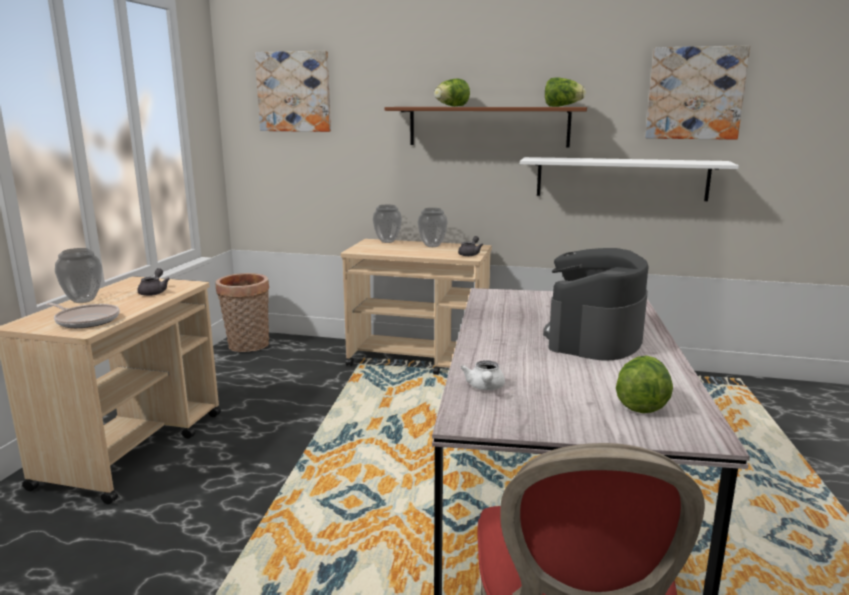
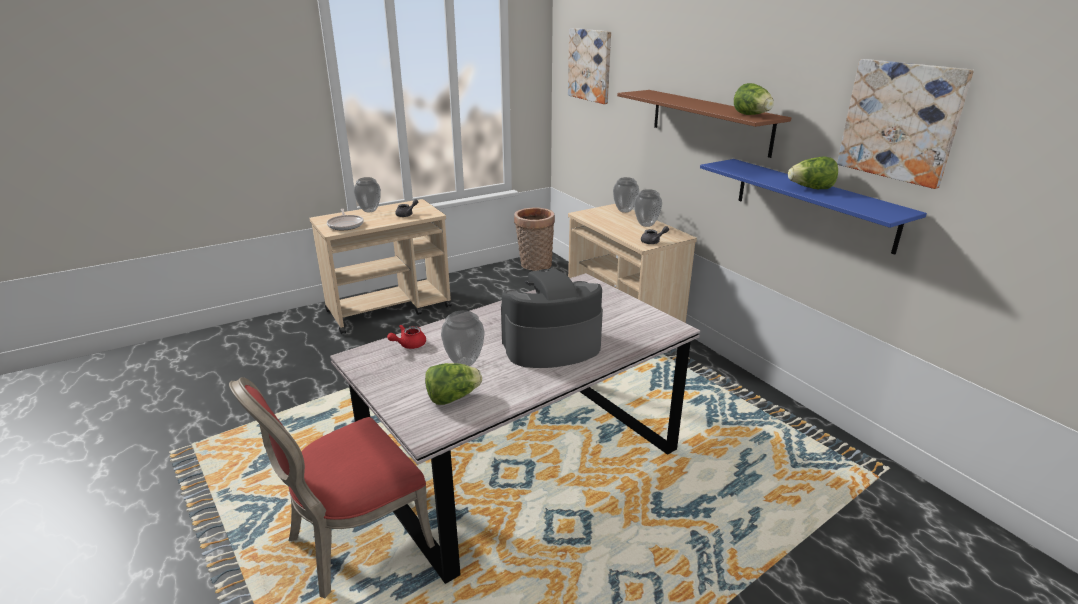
camera: 45 degrees right, 10 degrees up
lettuce [434,78,470,107] -> lettuce moved to [788,157,838,189]
white teapot [460,360,505,390] -> red teapot [387,325,426,349]
white shelf [520,157,739,201] -> blue shelf [700,159,927,255]
none -> vase [441,310,485,366]

